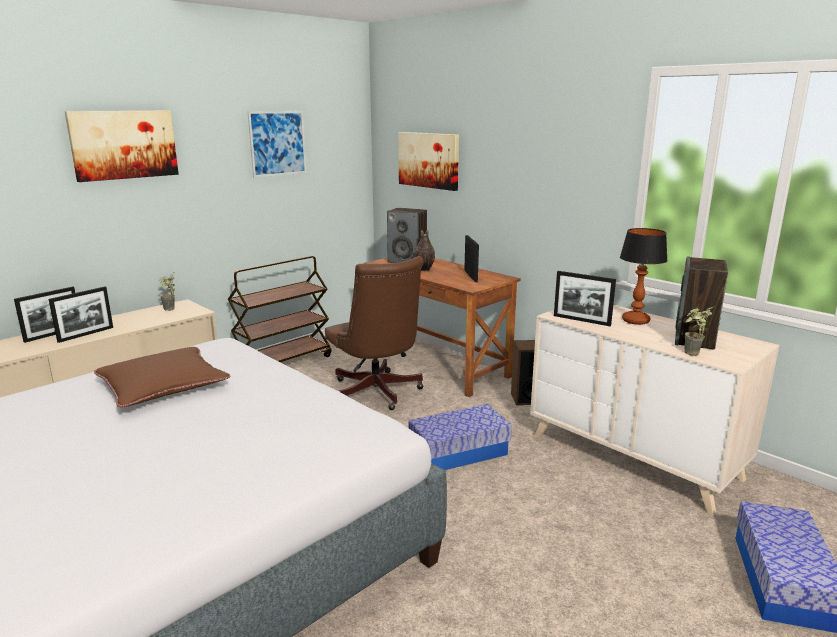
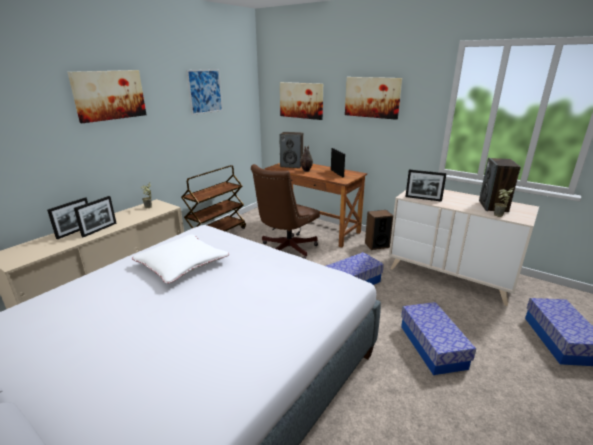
camera: 10 degrees left, 5 degrees up
brown pillow [94,347,230,407] -> white pillow [132,234,230,284]
brown office chair [325,256,424,410] -> brown office chair turned 75 degrees clockwise [251,164,320,259]
table lamp [620,228,668,325] -> none
none -> picture [345,77,402,120]
none -> storage box [401,302,476,375]

